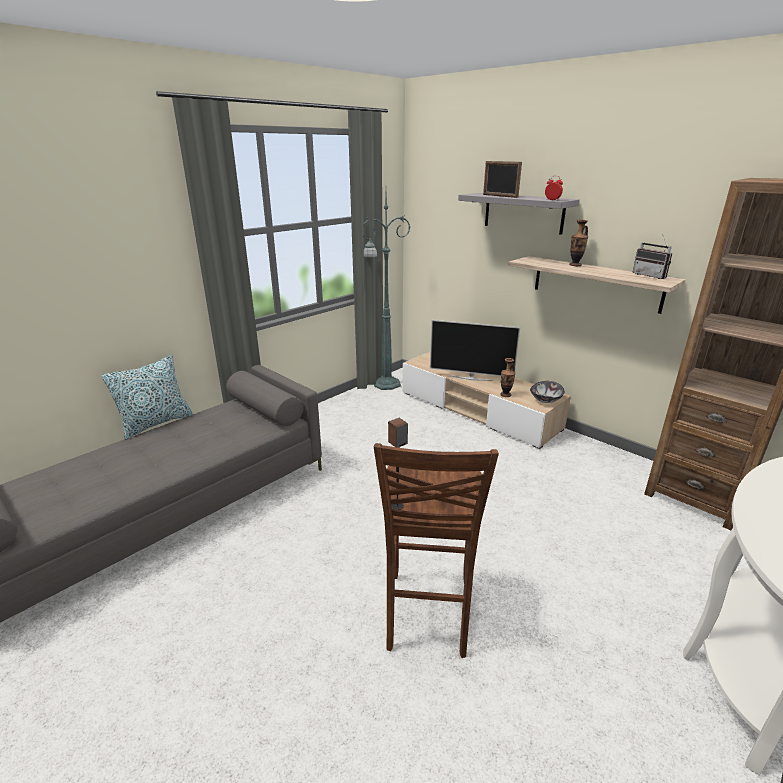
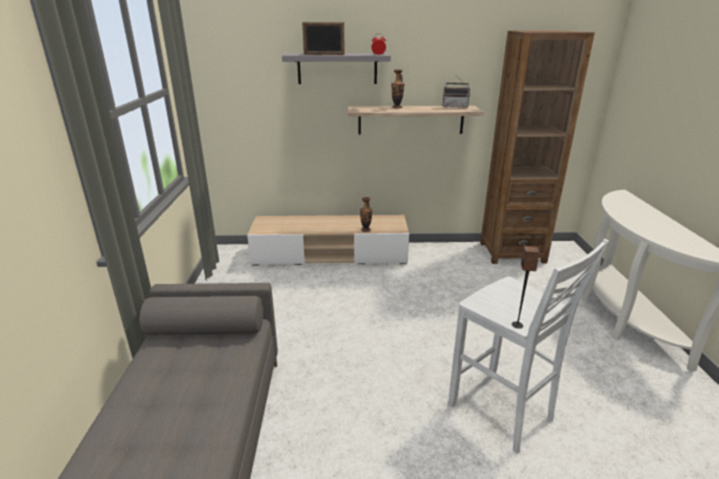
camera: 45 degrees left, 0 degrees up
pillow [102,355,193,440] -> none
green floor lamp [363,194,410,390] -> none
brown stool [374,443,499,658] -> white stool [448,239,609,454]
television [430,320,520,381] -> none
bowl [530,381,564,403] -> none

